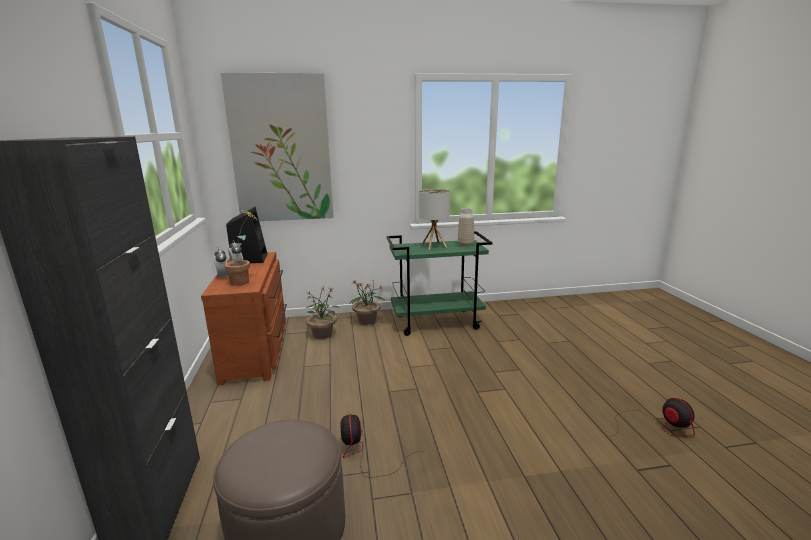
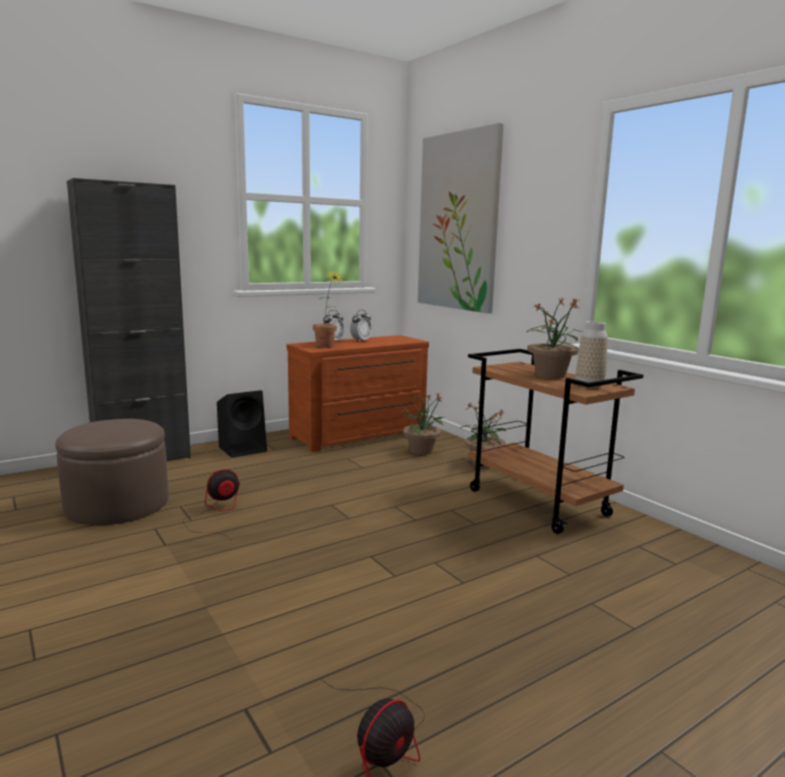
camera: 65 degrees right, 5 degrees down
black speaker [226,207,268,263] -> black speaker moved to [217,390,267,458]
green cart [386,231,492,336] -> brown cart [468,349,643,534]
table lamp [419,189,450,249] -> potted plant [526,296,583,379]

